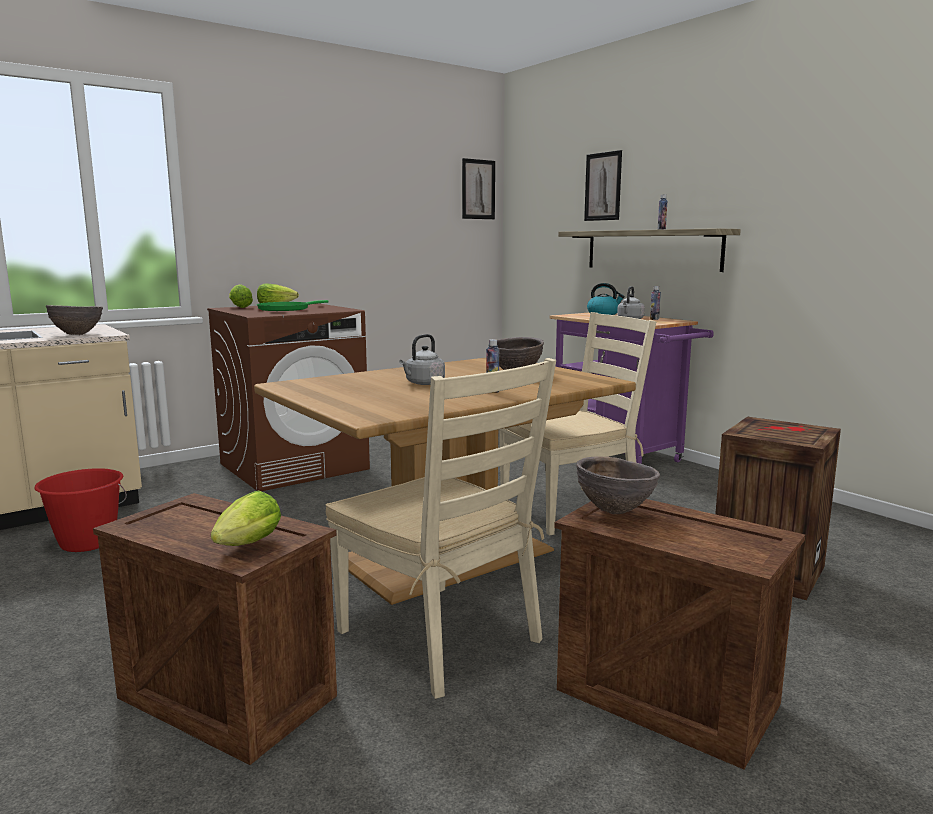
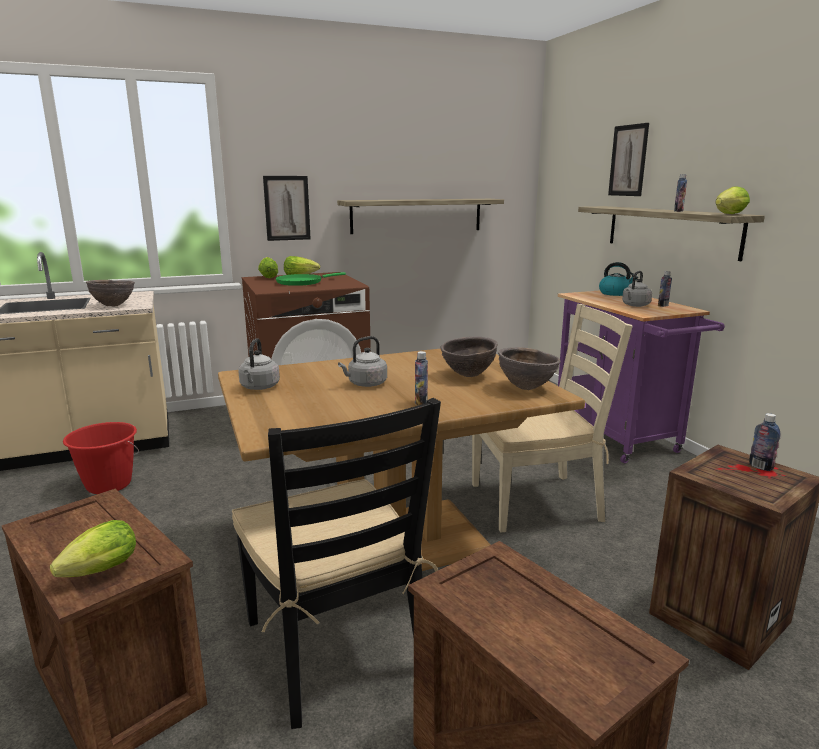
camera: 15 degrees right, 5 degrees up
beige chair [326,358,556,699] -> black chair [232,398,441,729]
picture [462,158,495,219] -> picture moved to [263,176,311,241]
brown bowl [576,456,660,514] -> brown bowl moved to [498,347,560,390]
none -> grey kettle [238,338,280,390]
none -> shelf [337,199,504,234]
none -> lettuce [715,186,750,214]
none -> bottle [749,413,781,471]

